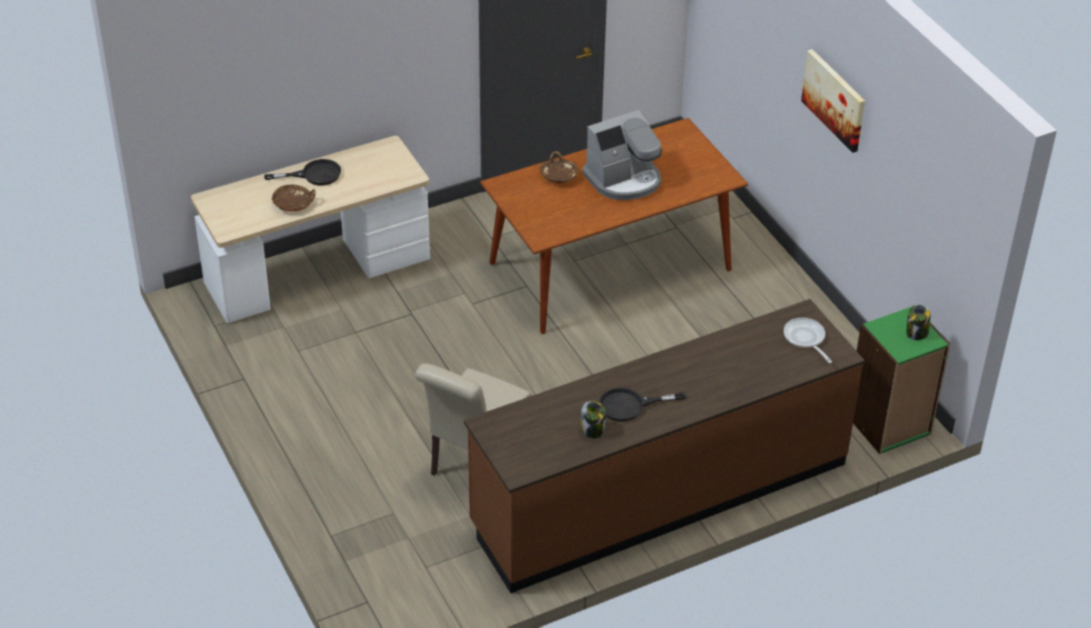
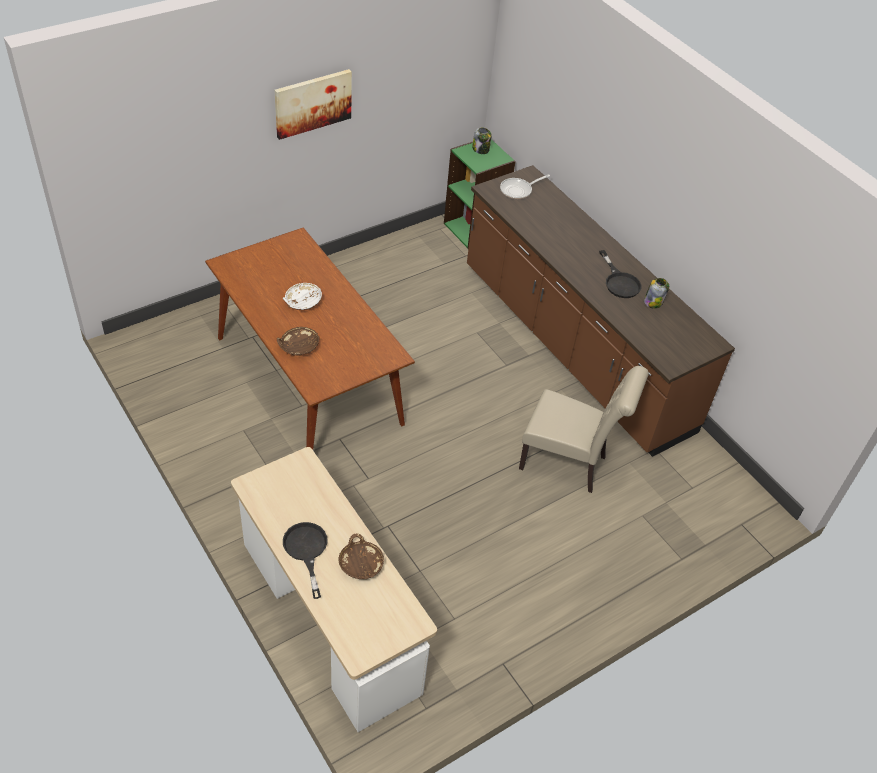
camera: 100 degrees left, 5 degrees up
coffee machine [582,110,662,200] -> white bowl [283,283,322,310]

